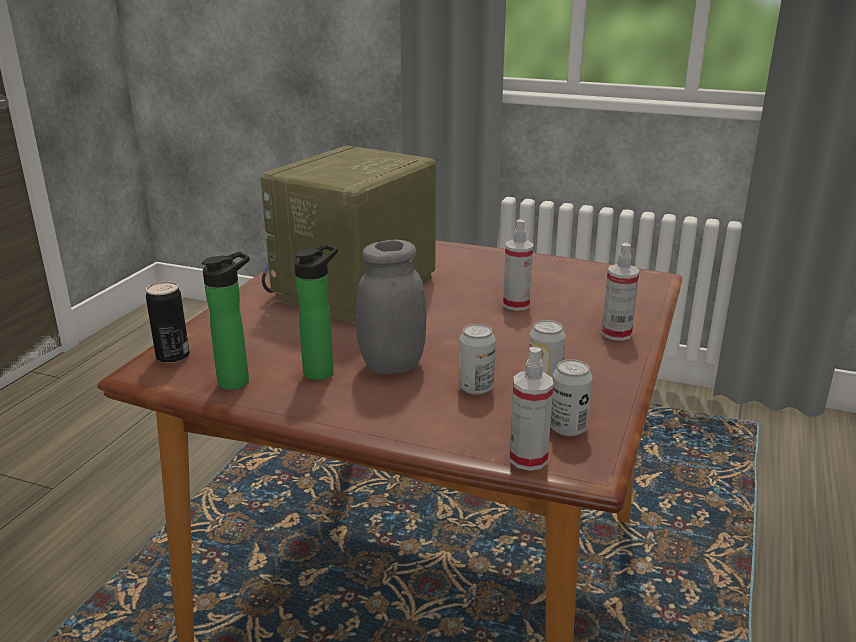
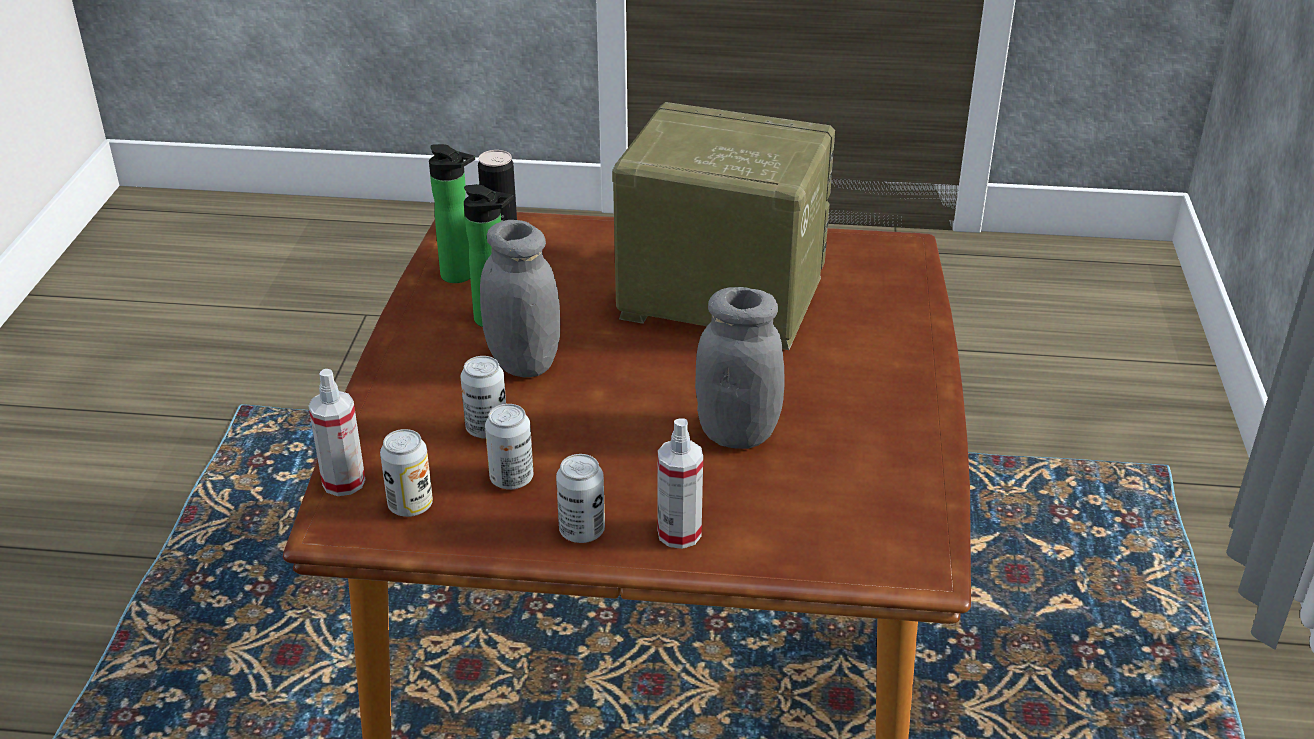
camera: 75 degrees right, 10 degrees up
spray bottle [503,219,533,311] -> grey jar [695,287,785,449]
none -> can [556,454,605,543]

